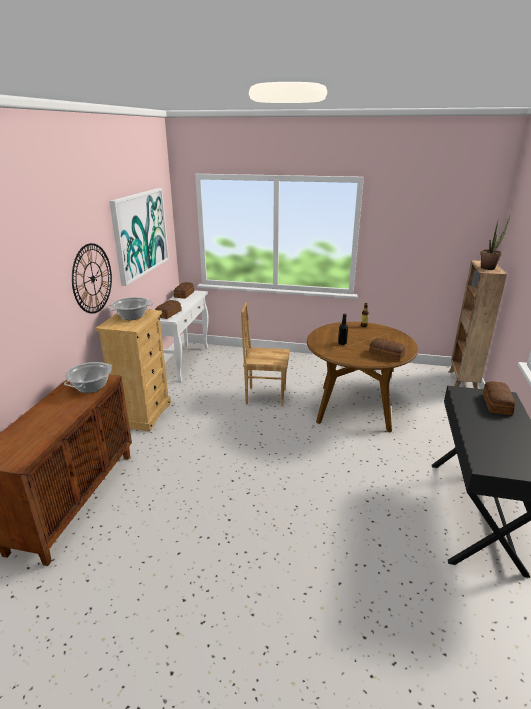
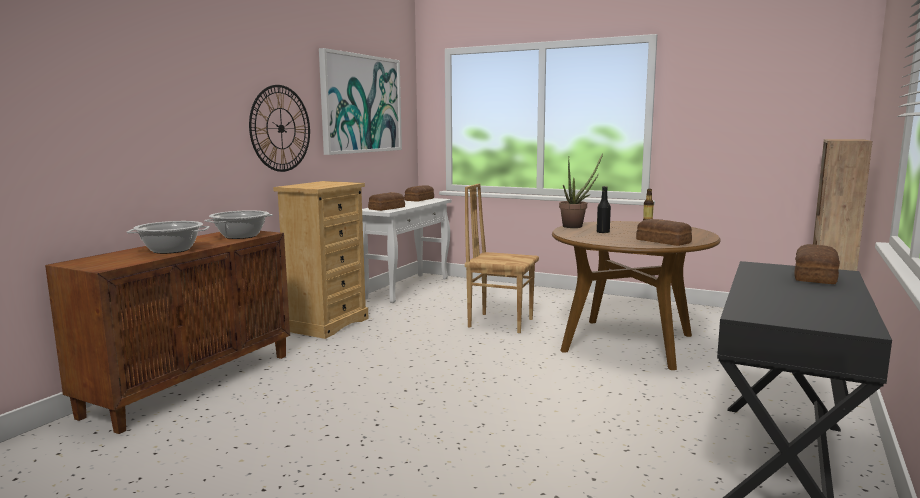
camera: 15 degrees right, 15 degrees down
cooking pot [108,297,153,320] -> cooking pot moved to [127,221,210,254]
potted plant [480,216,510,270] -> potted plant moved to [559,153,603,228]

